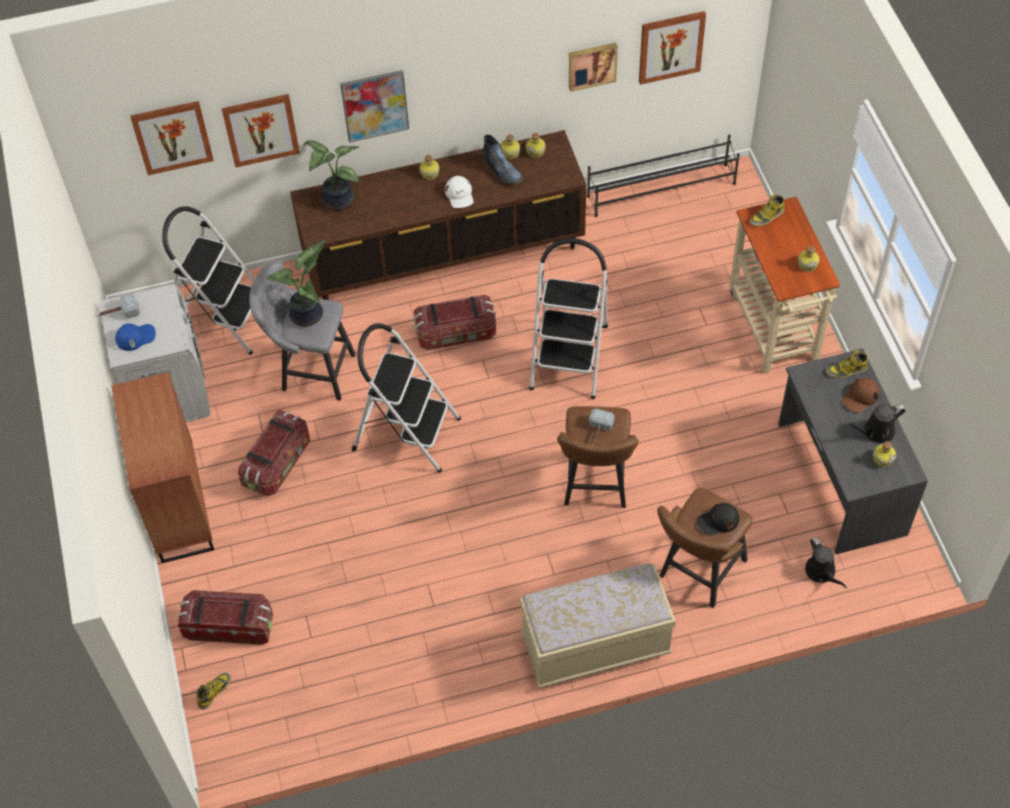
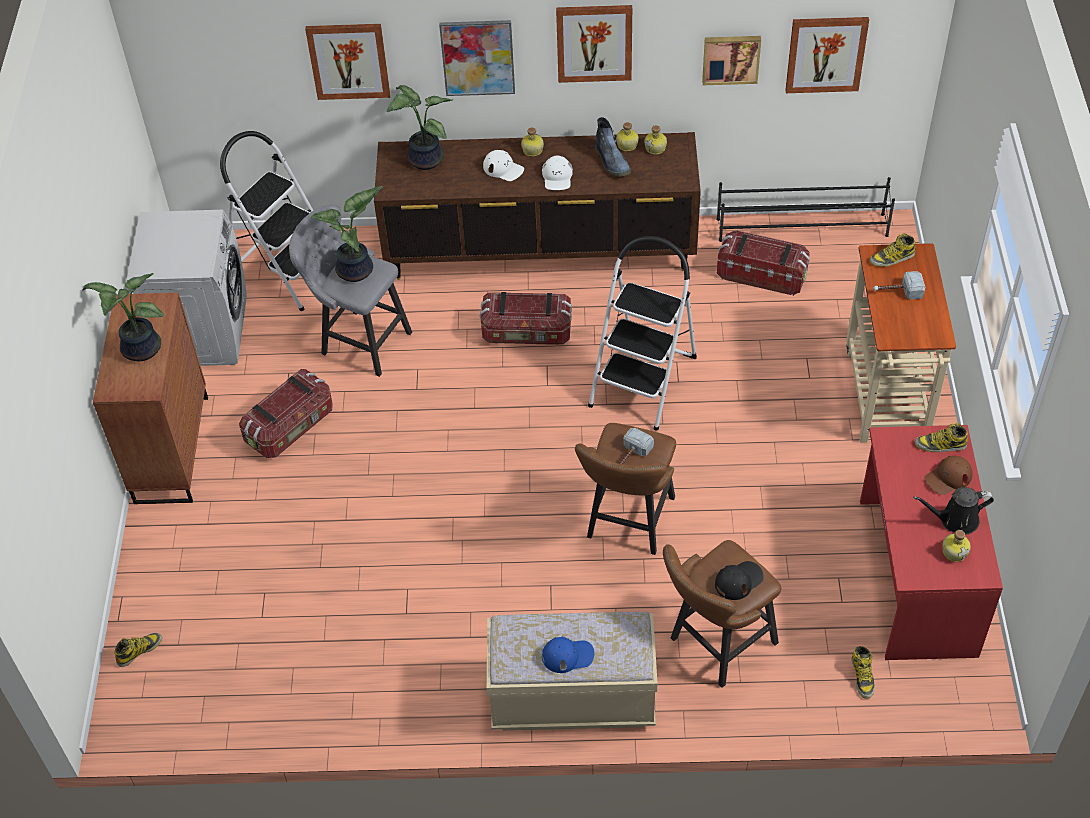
camera: 15 degrees right, 5 degrees down
hammer [95,293,140,318] -> hammer moved to [873,271,926,299]
blue cap [115,323,156,351] -> blue cap moved to [542,637,594,673]
picture [130,101,214,175] -> picture moved to [556,5,632,83]
storage box [178,590,273,645] -> storage box moved to [717,230,810,296]
step ladder [352,323,461,473] -> none
black cap [697,503,740,536] -> black cap turned 150 degrees clockwise [715,561,764,600]
grey desk [778,348,928,554] -> red desk [860,425,1003,660]
bottle [798,246,820,272] -> none
black watering can [805,537,847,588] -> boot [851,646,875,699]
none -> potted plant [82,273,164,361]
none -> white cap [483,150,524,181]

